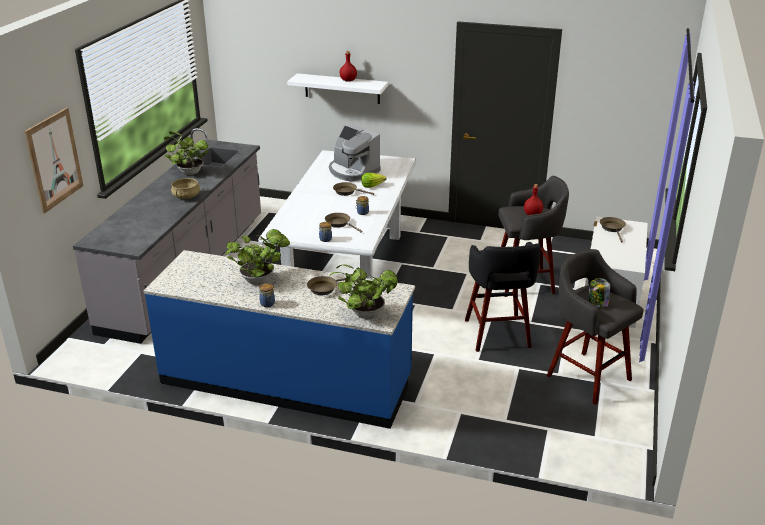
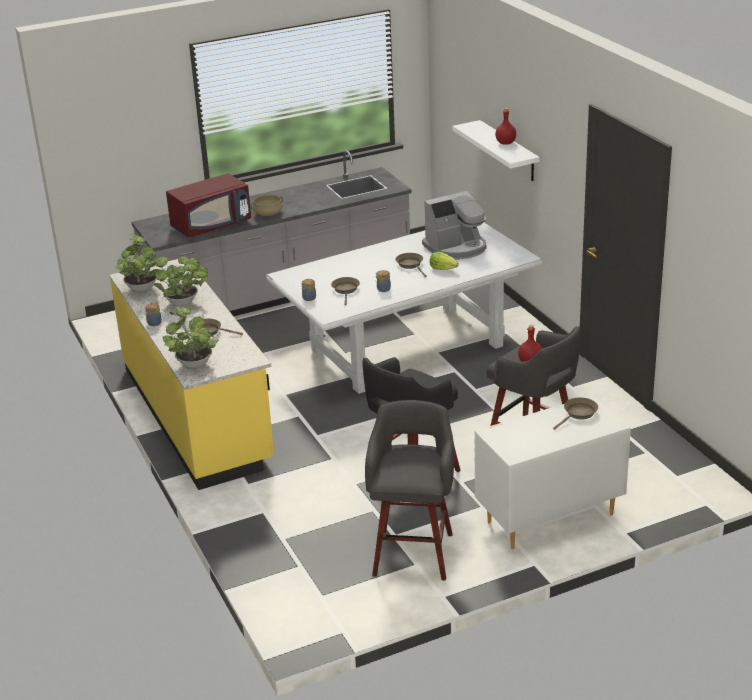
camera: 50 degrees right, 0 degrees up
picture [24,108,83,213] -> none
blue counter [143,250,415,429] -> yellow counter [109,259,274,490]
potted plant [164,131,209,175] -> potted plant moved to [115,234,157,293]
coffee machine [329,124,380,181] -> coffee machine turned 120 degrees counterclockwise [422,191,486,260]
jar [588,278,610,307] -> none
none -> red microwave [166,173,251,238]

